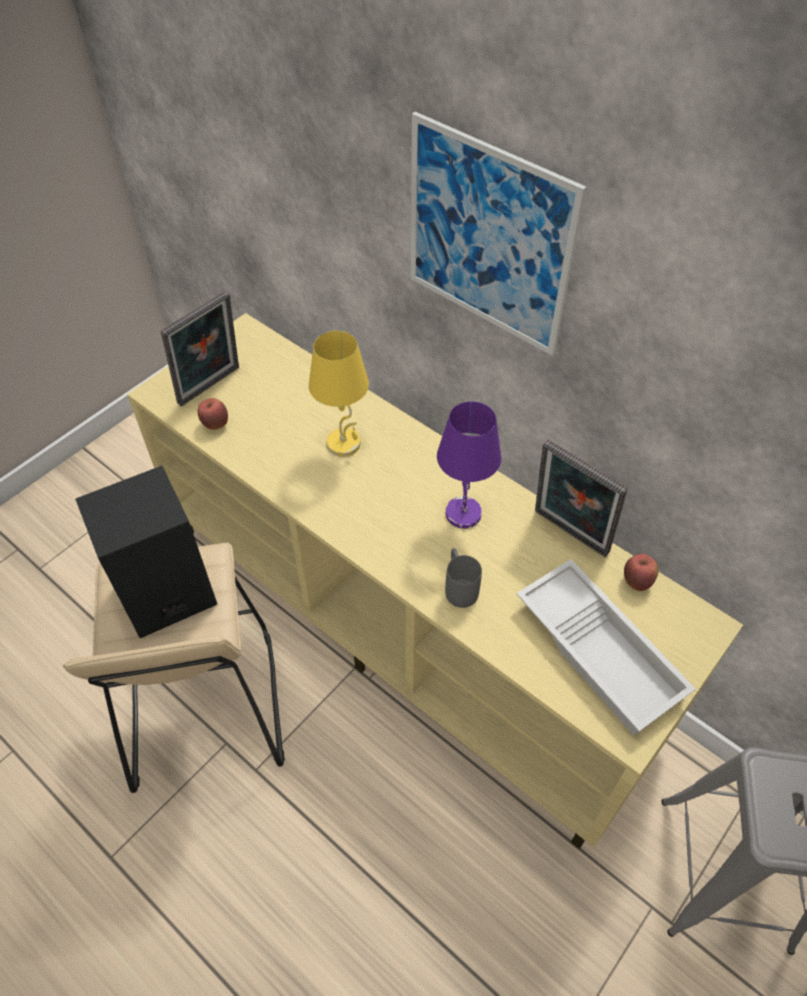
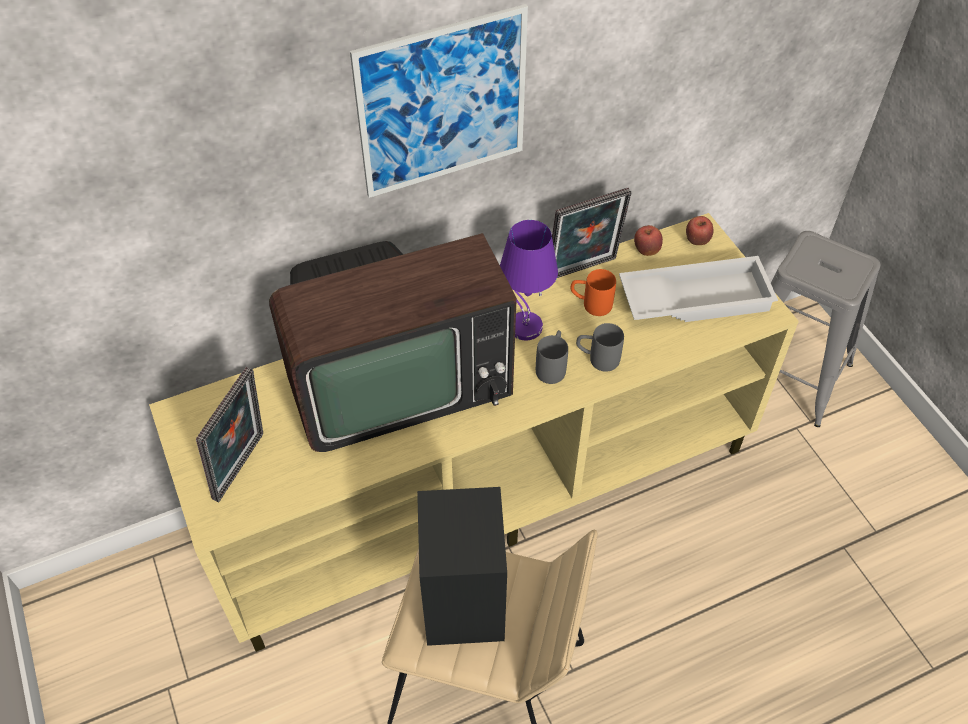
camera: 65 degrees left, 0 degrees up
picture frame [161,291,239,407] -> picture frame turned 45 degrees clockwise [196,367,263,502]
apple [198,398,228,430] -> apple moved to [686,216,714,245]
yellow table lamp [309,331,369,457] -> television [269,233,517,452]
none -> grey mug [536,330,568,384]
none -> orange mug [571,269,616,316]

